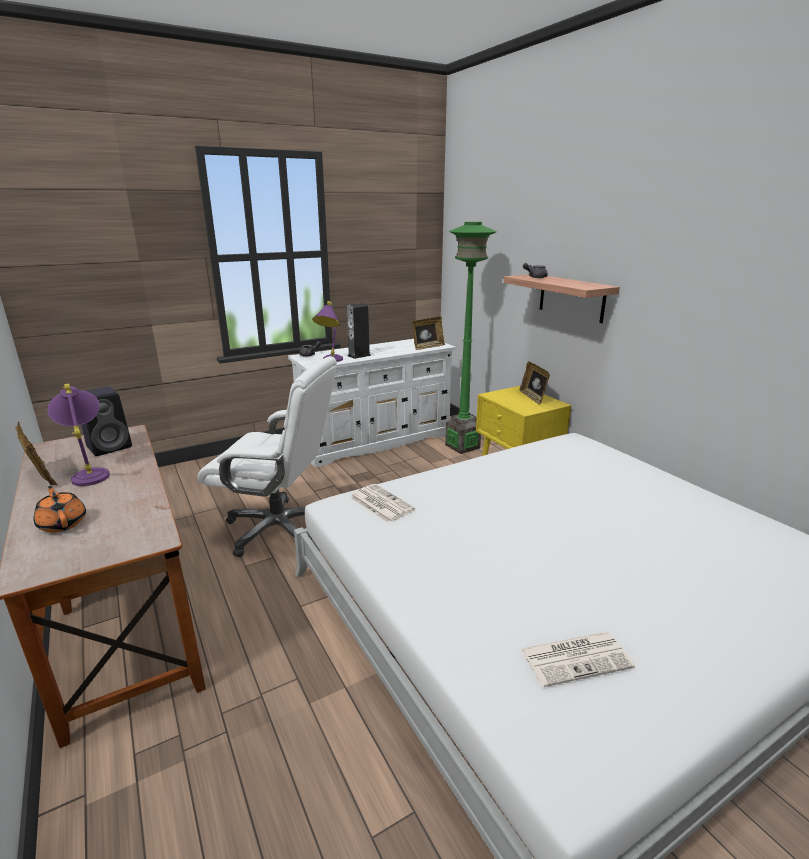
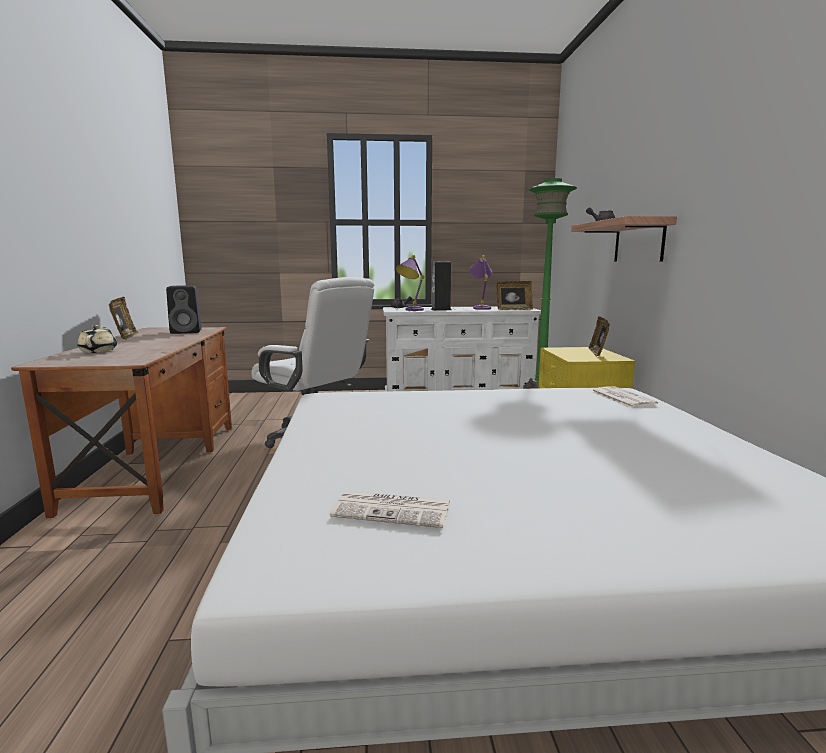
camera: 25 degrees right, 10 degrees down
orange teapot [34,486,86,532] -> beige teapot [77,325,117,353]
purple table lamp [47,384,110,486] -> purple table lamp moved to [469,255,492,310]
newspaper [350,484,415,523] -> newspaper moved to [592,386,658,408]

